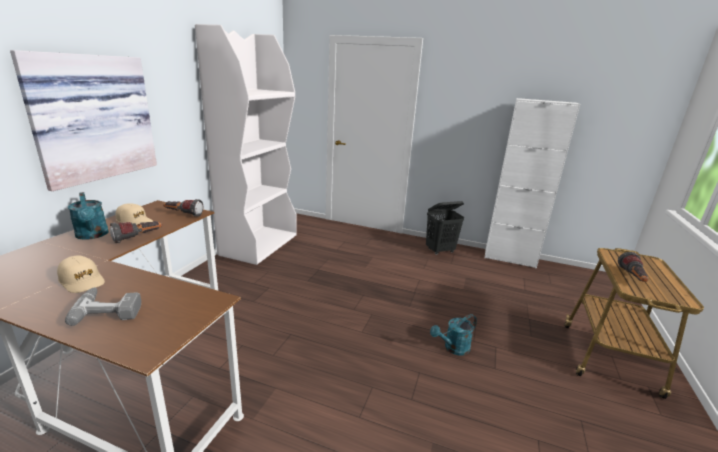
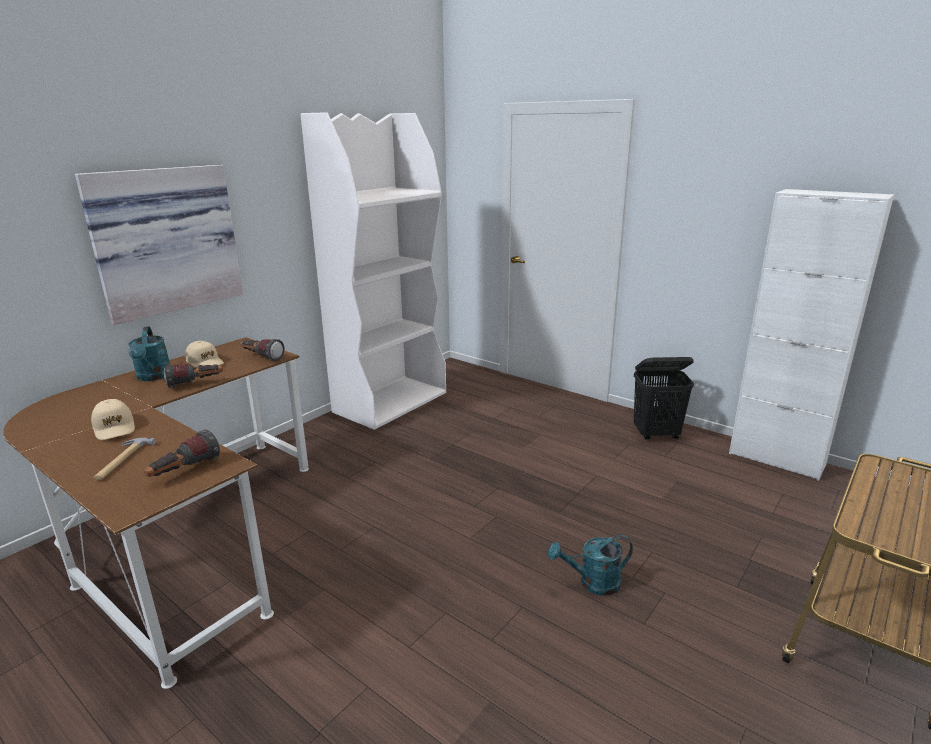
camera: 20 degrees right, 0 degrees up
power drill [65,287,141,326] -> hammer [94,438,156,480]
flashlight [618,252,648,282] -> flashlight moved to [144,429,220,477]

